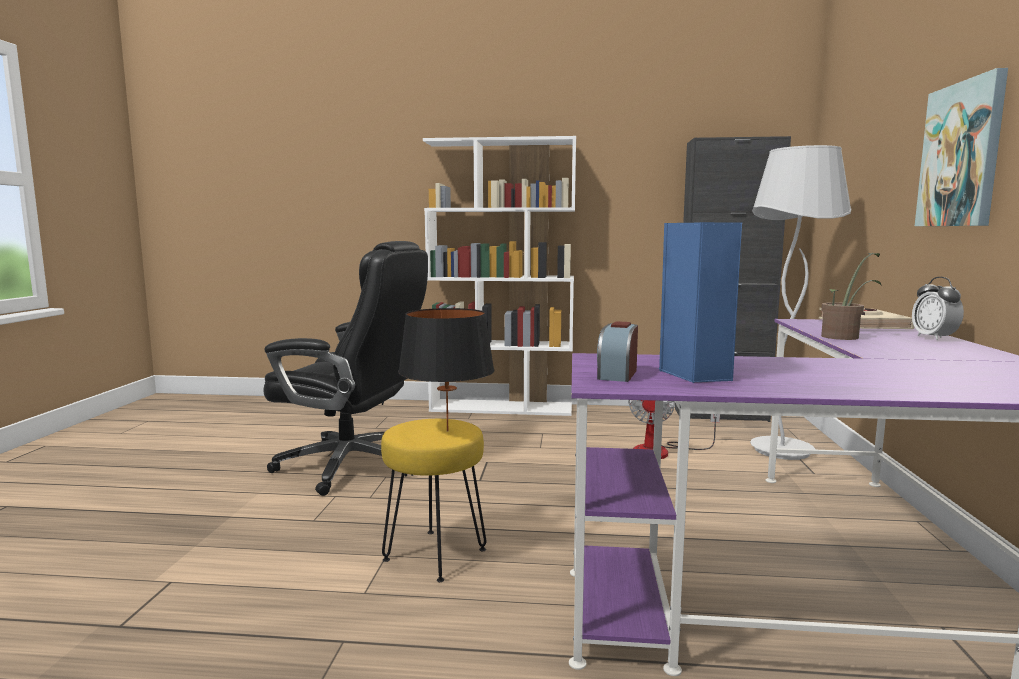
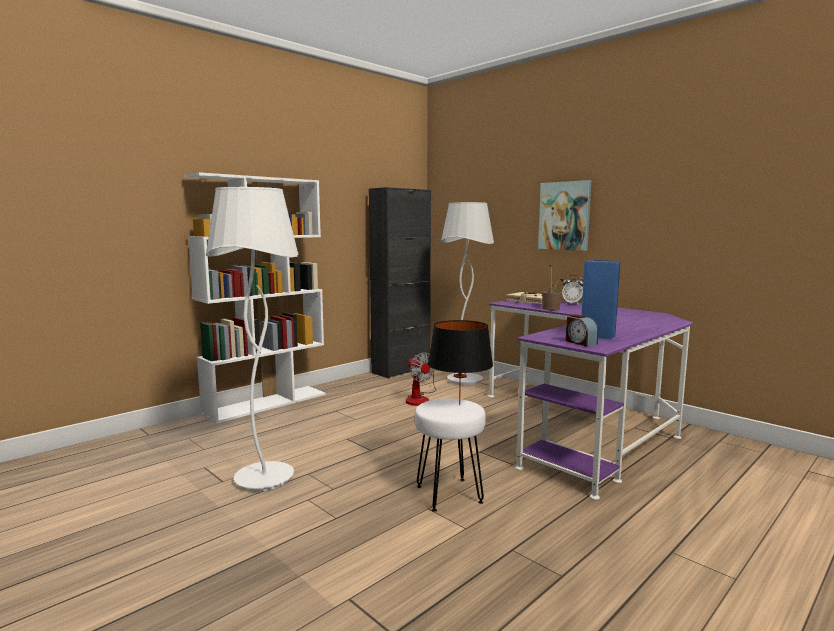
camera: 50 degrees left, 0 degrees up
black office chair [264,241,428,496] -> white floor lamp [206,187,298,491]
yellow stool [381,419,486,582] -> white stool [415,398,486,512]

